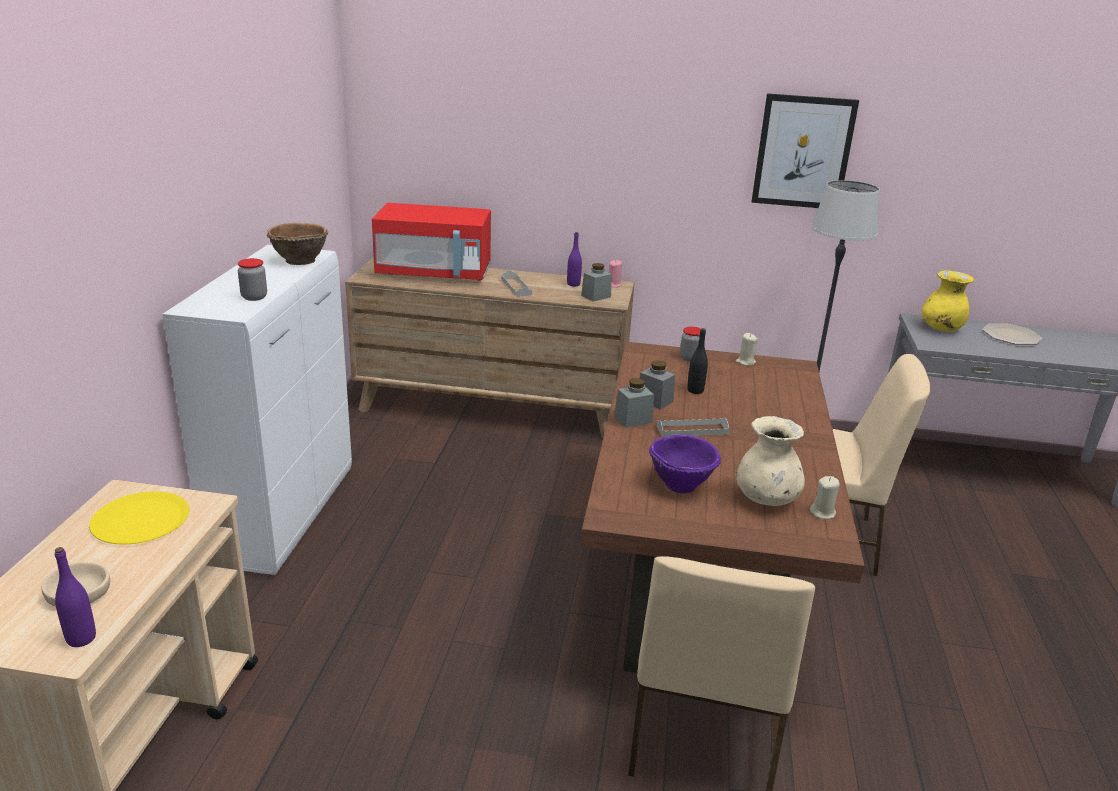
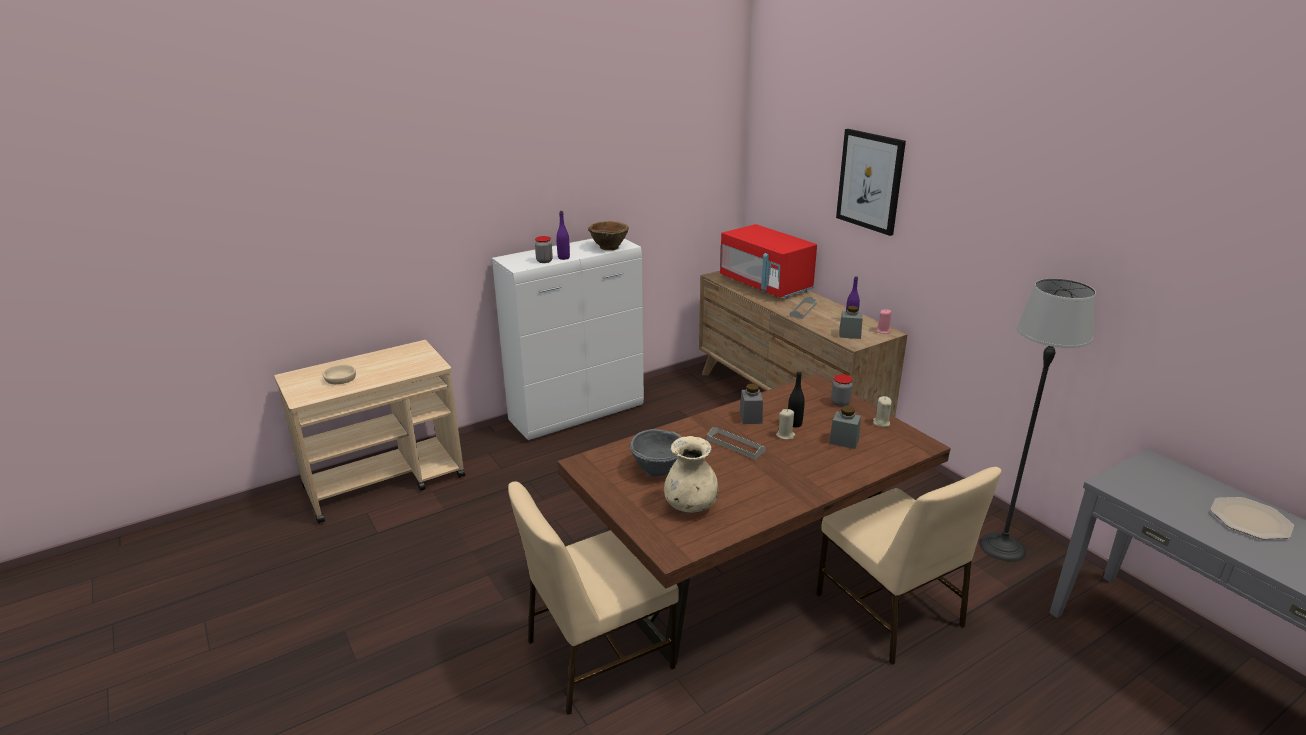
camera: 50 degrees right, 0 degrees up
purple bottle [55,547,96,647] -> purple bottle moved to [556,211,570,260]
yellow plate [89,491,189,544] -> none
grey jar [614,378,654,428] -> grey jar moved to [829,406,861,449]
purple bowl [649,434,721,494] -> grey bowl [629,429,682,477]
picture [752,93,859,208] -> picture moved to [836,129,906,236]
beige candle [810,476,840,519] -> beige candle moved to [776,409,795,440]
yellow vase [922,270,974,332] -> none

